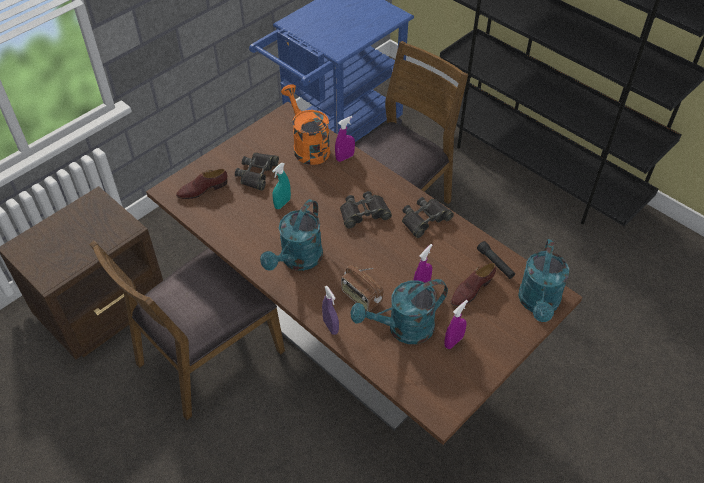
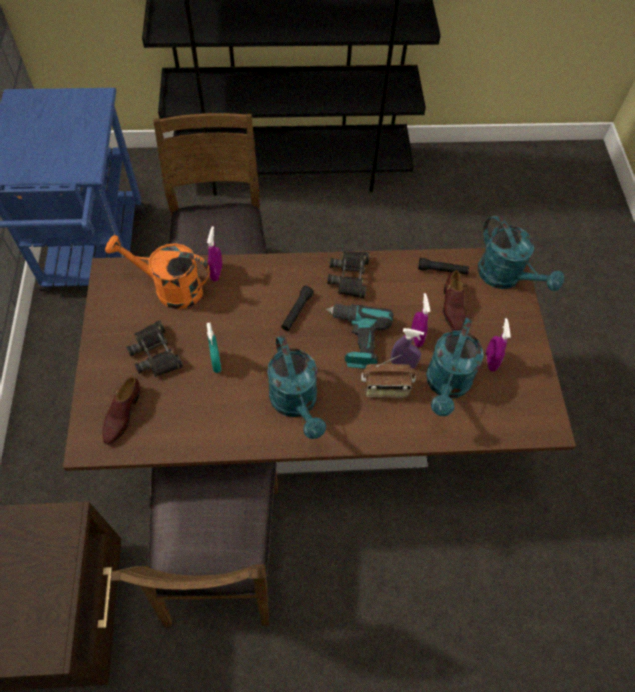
camera: 50 degrees left, 10 degrees up
purple spray bottle [322,286,339,335] -> purple spray bottle moved to [391,328,424,369]
black binoculars [340,191,392,228] -> black flashlight [281,286,314,331]
none -> power drill [326,304,393,369]

